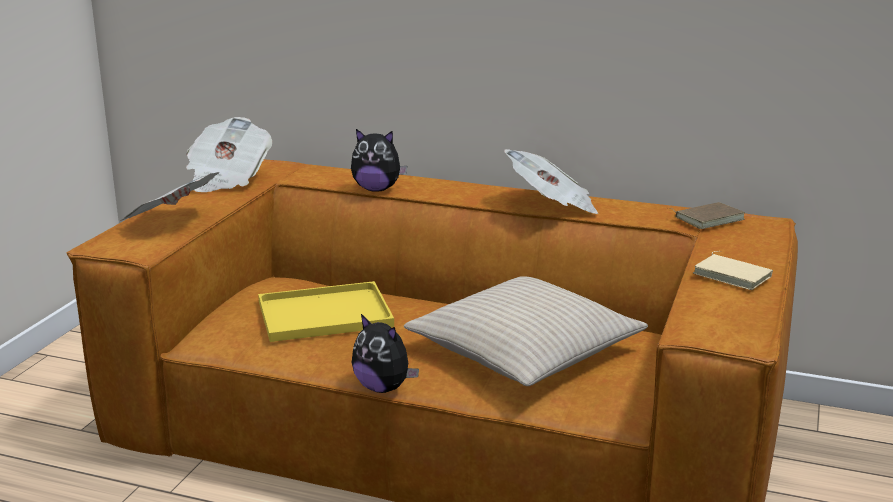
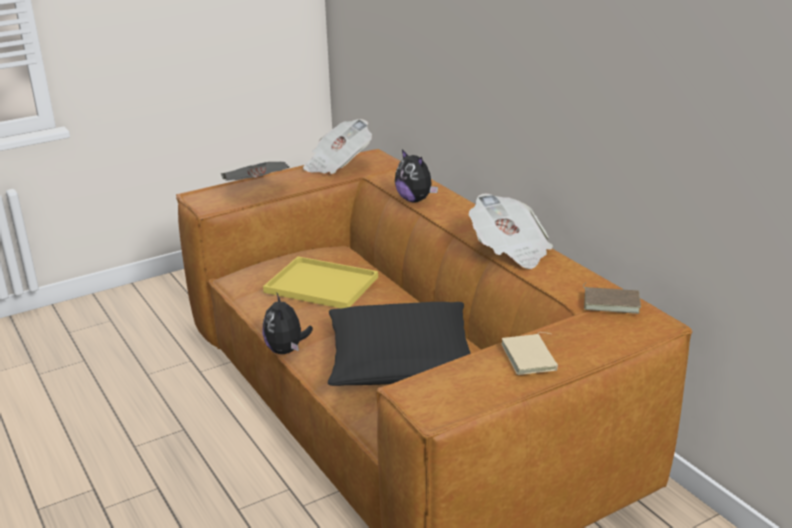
camera: 40 degrees right, 5 degrees up
beige pillow [404,277,648,386] -> black pillow [328,302,471,386]

